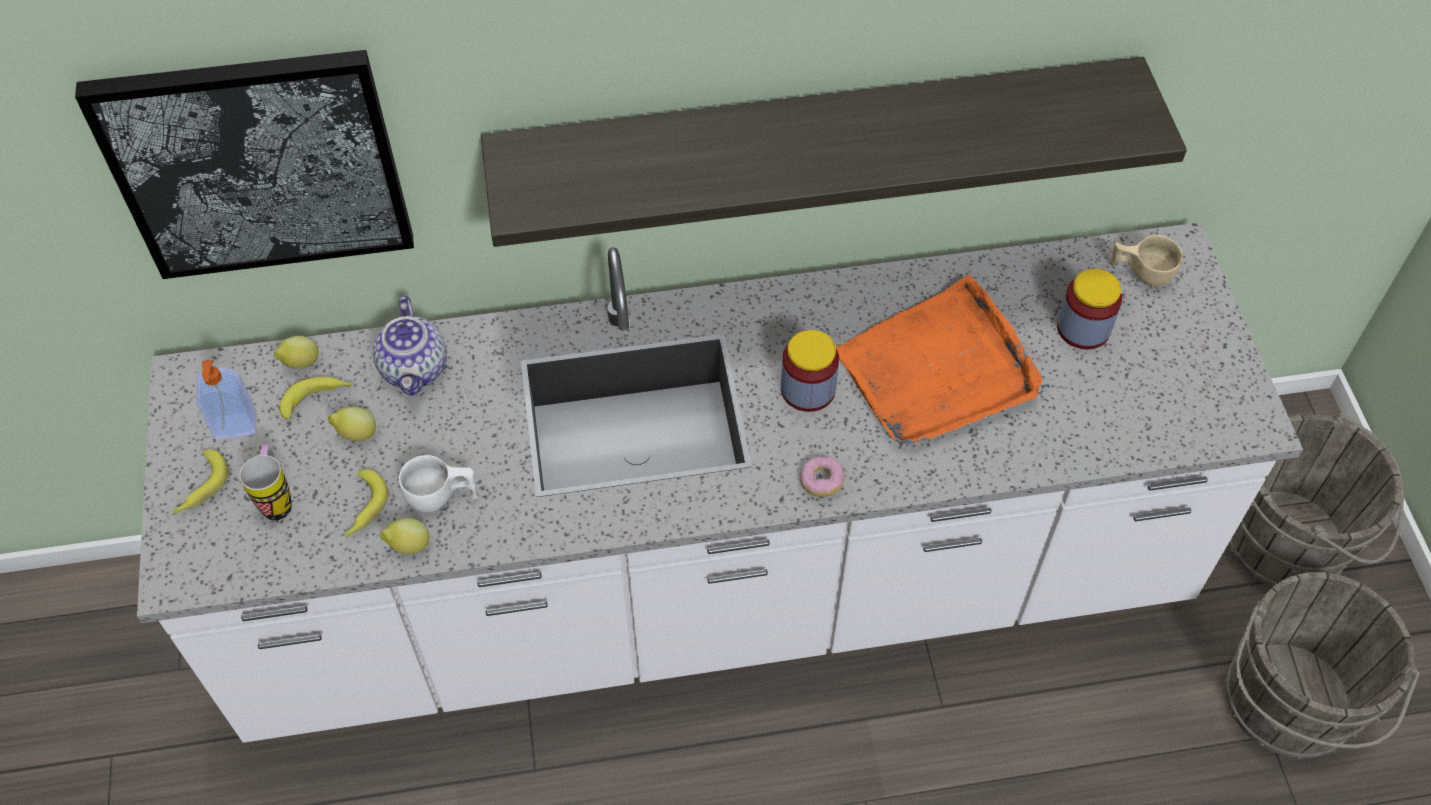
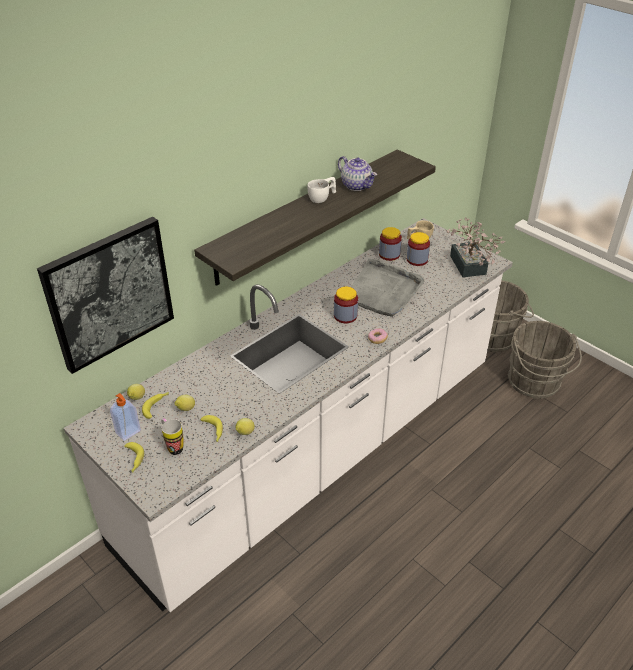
camera: 35 degrees left, 15 degrees down
teapot [373,296,447,396] -> teapot moved to [338,156,377,191]
white cup [399,455,478,512] -> white cup moved to [308,177,336,203]
orange tray [836,275,1042,445] -> grey tray [351,259,425,317]
none -> jar [379,227,402,261]
none -> potted plant [447,218,505,277]

